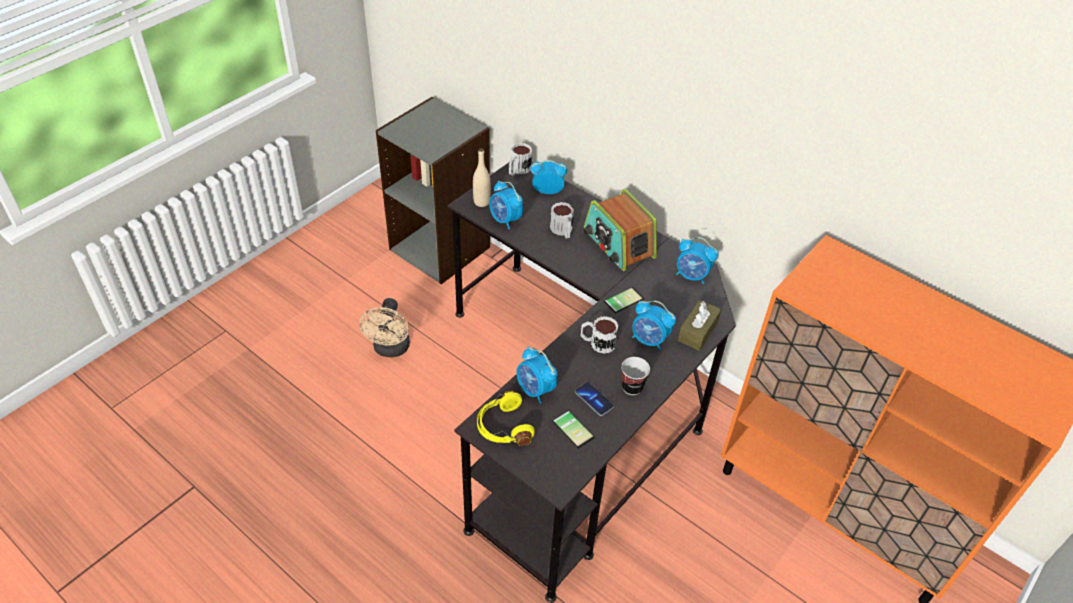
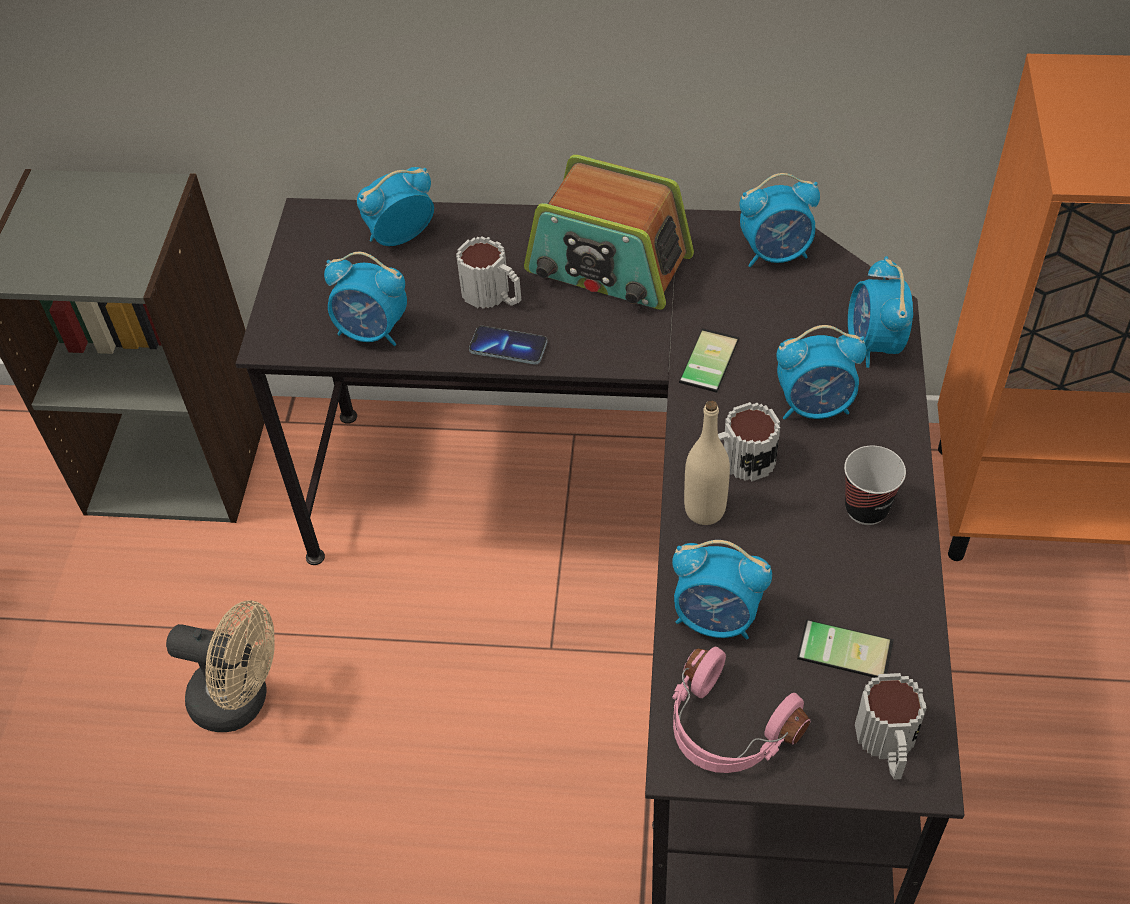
camera: 30 degrees left, 5 degrees up
beige fan [359,298,410,357] -> beige fan turned 45 degrees counterclockwise [166,600,275,732]
beige bottle [473,148,490,207] -> beige bottle moved to [684,401,730,525]
yellow headphones [477,390,535,446] -> pink headphones [672,647,810,773]
mug [509,143,532,175] -> mug moved to [855,673,927,780]
phone [575,382,614,416] -> phone moved to [469,326,547,365]
brown tissue box [678,300,721,351] -> alarm clock [848,256,913,368]

